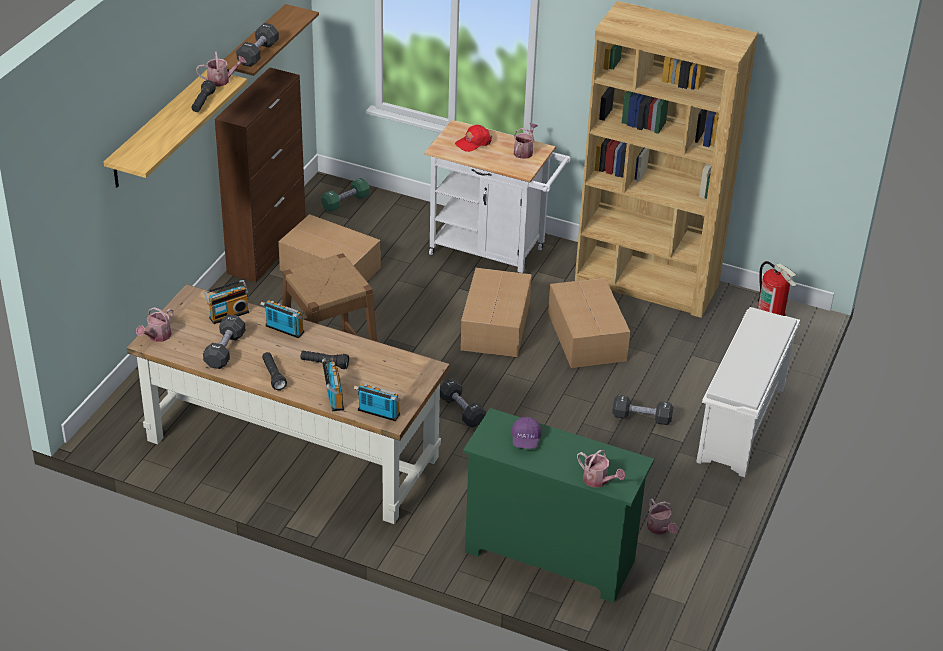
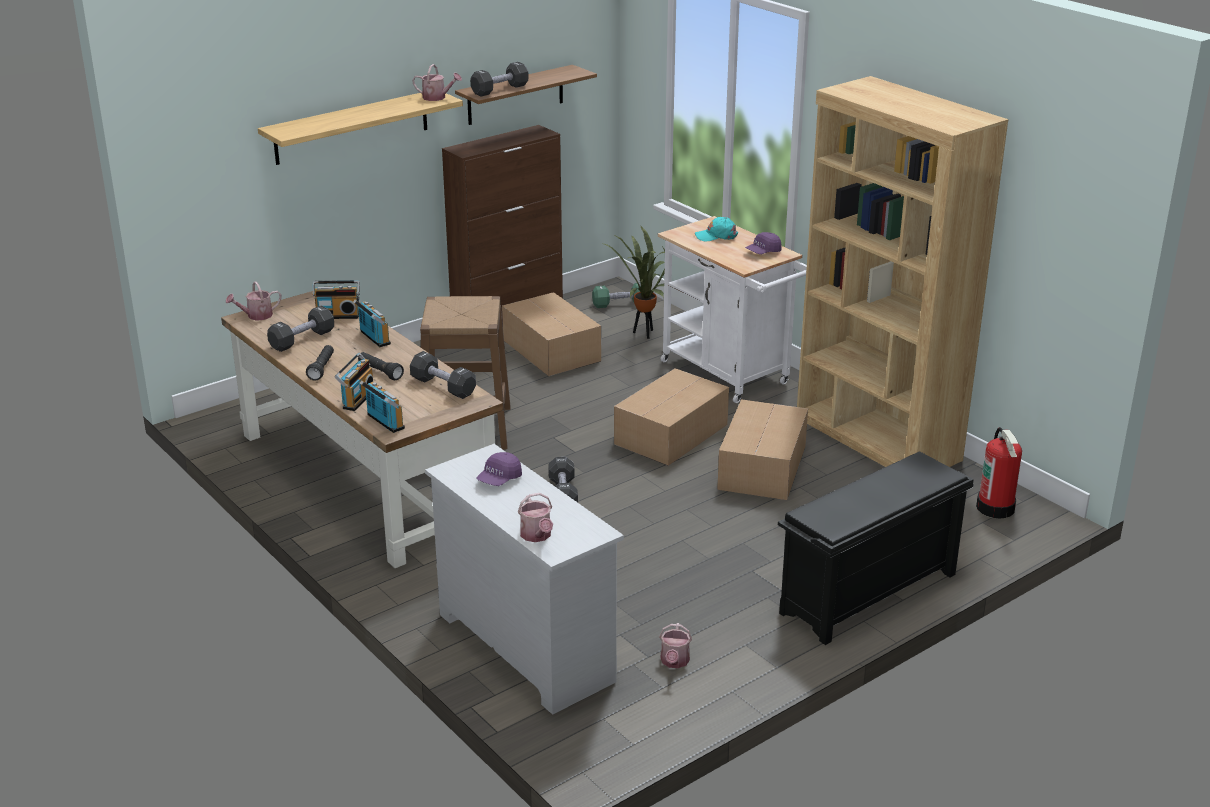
camera: 30 degrees right, 10 degrees down
black flashlight [191,80,216,112] -> none
red cap [455,125,492,152] -> turquoise cap [695,217,738,242]
green dresser [463,408,654,603] -> white dresser [425,444,624,715]
watering can [514,123,538,159] -> purple cap [745,232,782,254]
black dumbbell [612,395,673,425] -> black dumbbell moved to [410,351,476,399]
white shoe rack [696,307,800,477] -> black shoe rack [778,452,974,645]
none -> potted plant [604,225,665,339]

